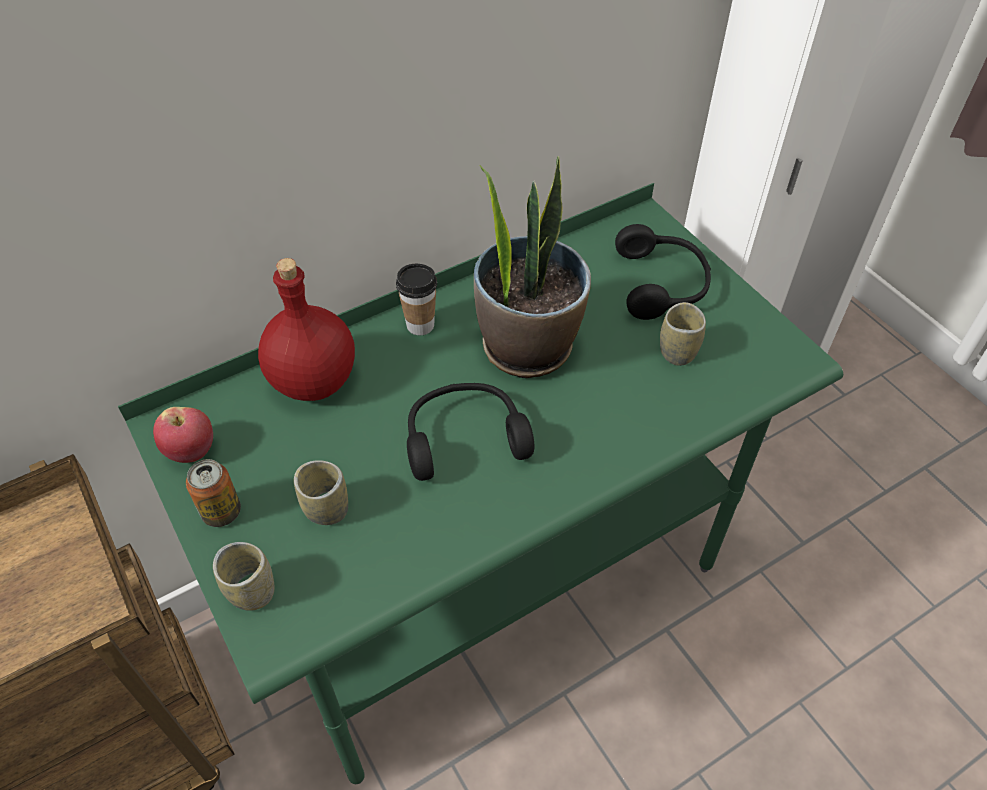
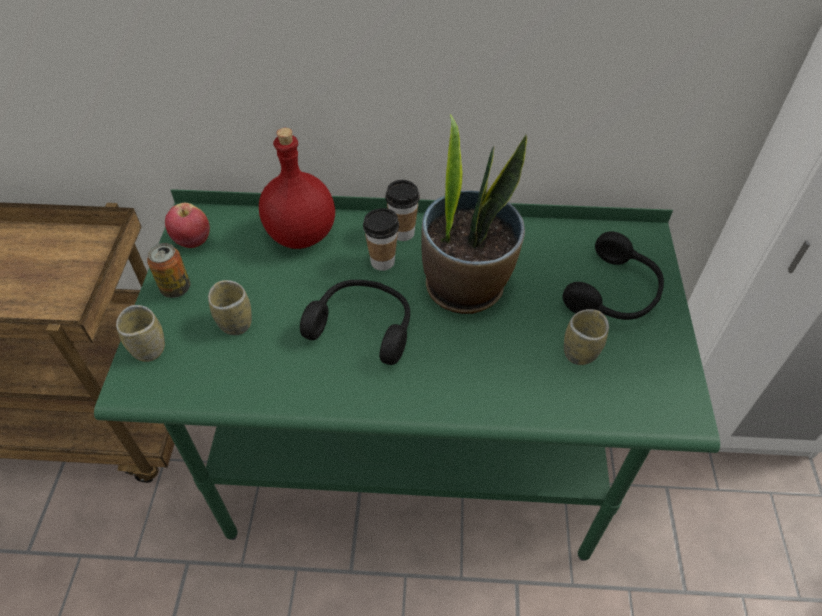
camera: 35 degrees right, 0 degrees up
none -> cup [363,208,399,271]

